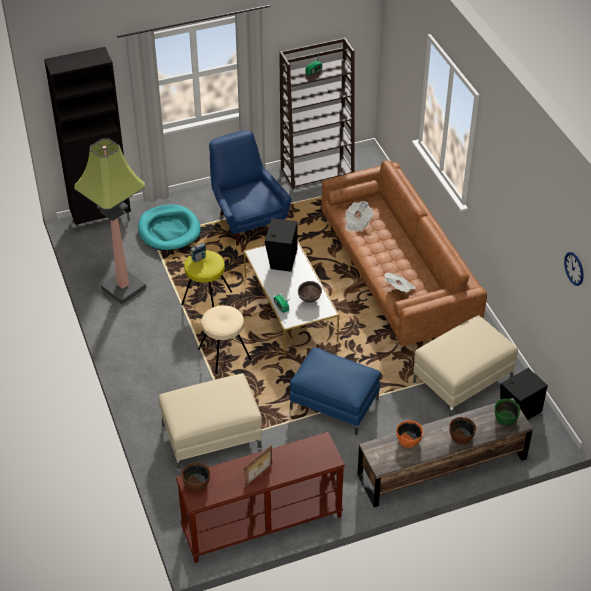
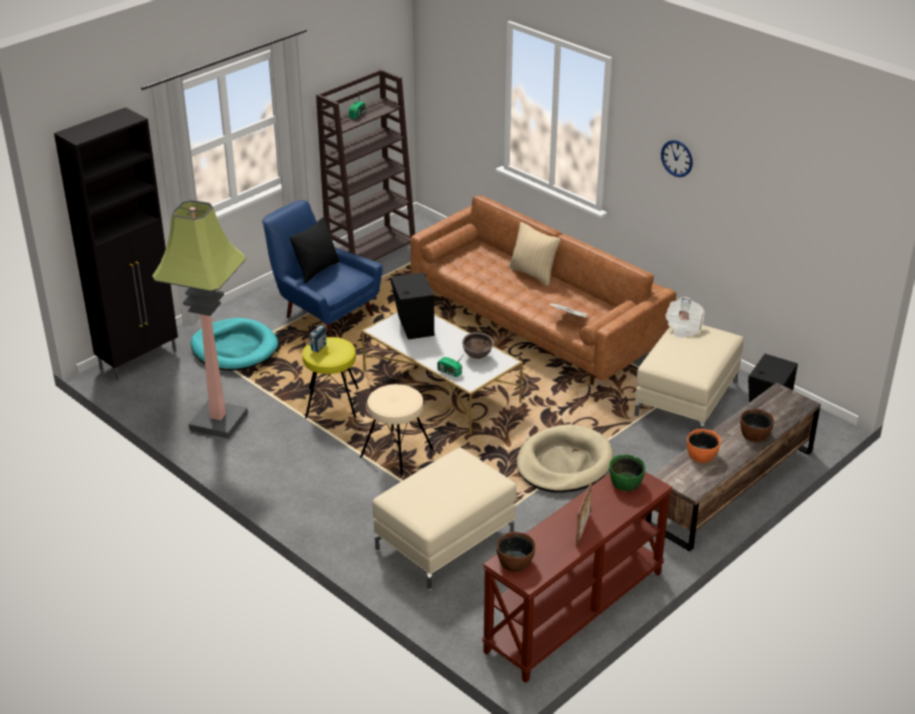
camera: 25 degrees left, 10 degrees down
blue ottoman [290,347,380,435] -> beige dog bed [516,425,613,493]
newspaper [344,201,374,231] -> newspaper moved to [665,297,705,338]
green bowl [495,398,520,426] -> green bowl moved to [609,454,645,491]
wall clock [564,252,584,286] -> wall clock moved to [661,140,693,177]
none -> black pillow [290,217,340,283]
none -> beige pillow [509,222,561,286]

